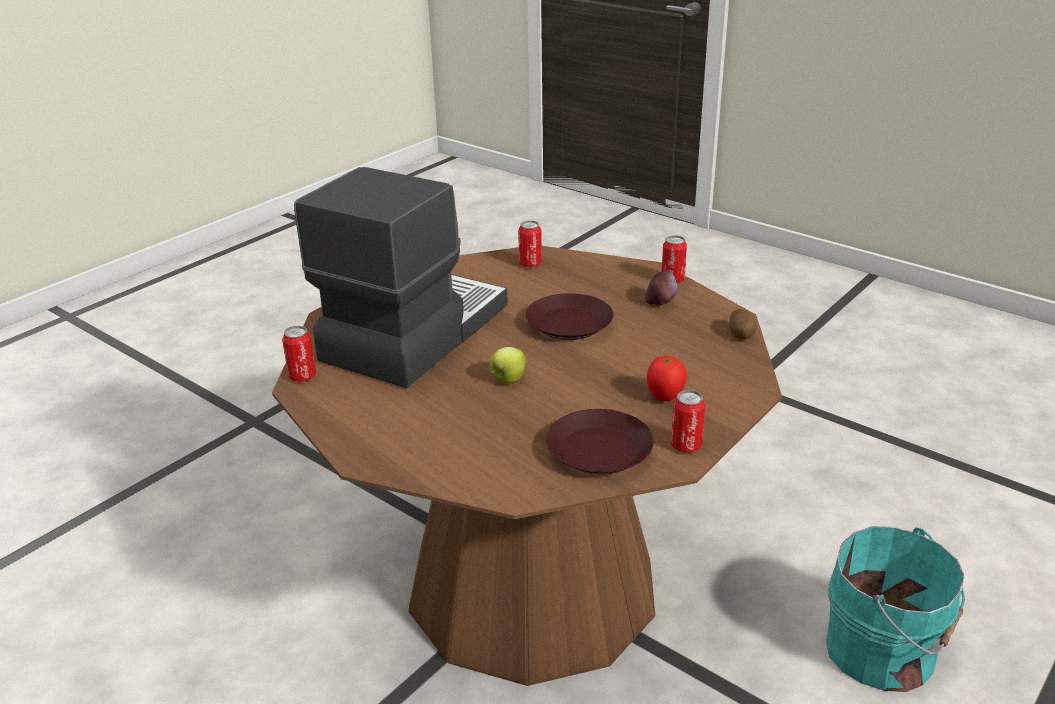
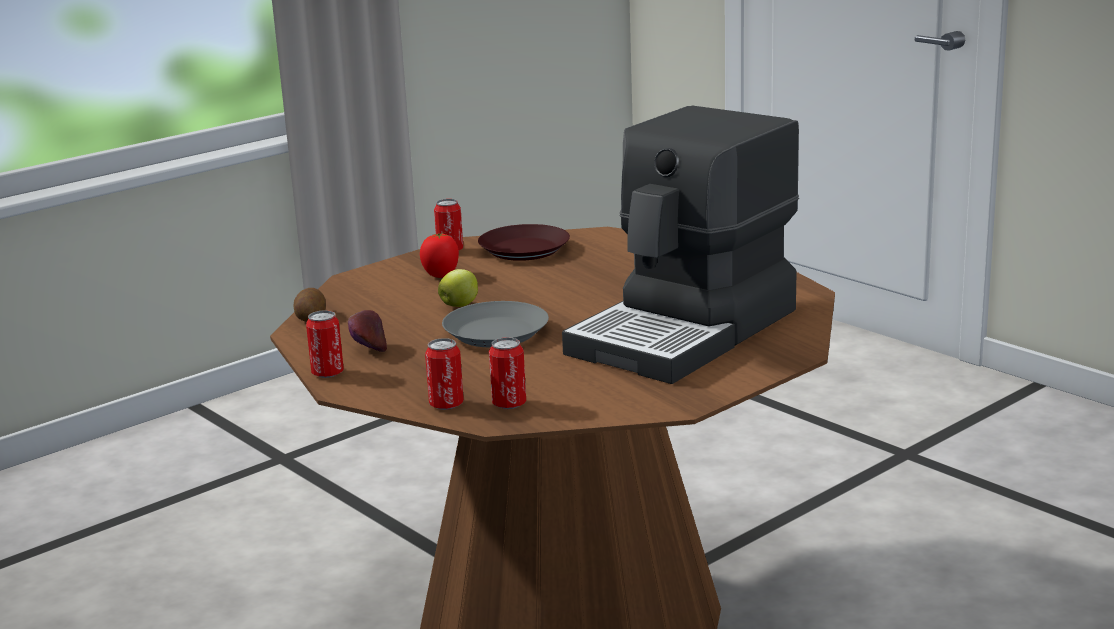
camera: 170 degrees left, 10 degrees down
can [282,326,316,382] -> can moved to [425,338,464,410]
apple [490,347,527,384] -> apple moved to [438,269,478,307]
brown plate [526,293,613,340] -> grey plate [442,301,549,347]
turquoise bucket [826,526,965,692] -> none

